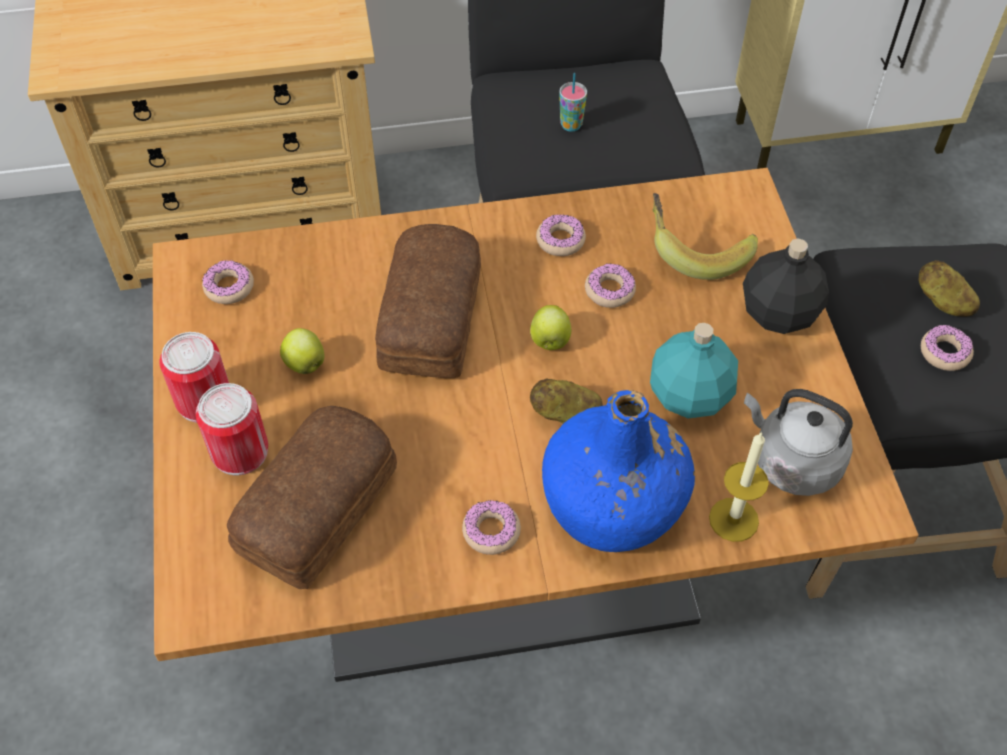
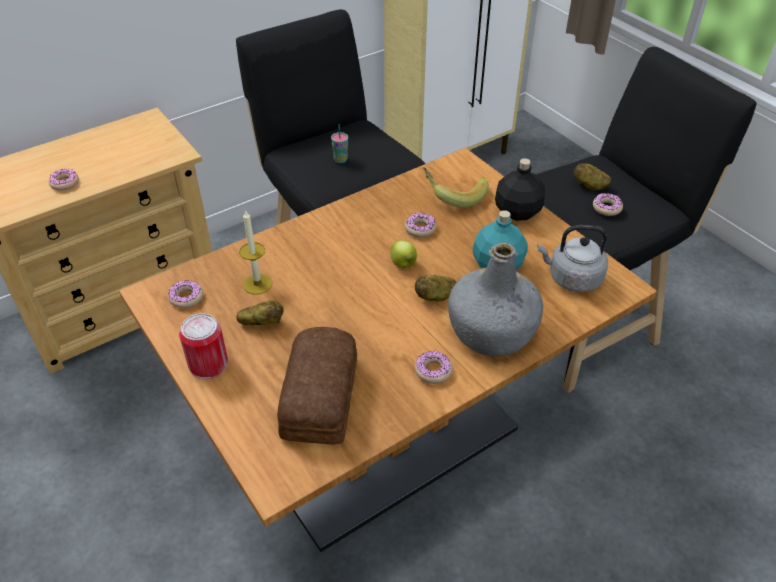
camera: 25 degrees left, 10 degrees down
can [196,383,268,475] -> none
apple [280,328,325,374] -> potato [237,301,284,325]
bread [375,224,481,378] -> none
donut [536,214,586,256] -> donut moved to [48,169,79,191]
blue bottle [542,390,695,552] -> grey bottle [448,243,543,357]
candle [709,432,769,542] -> candle moved to [239,210,272,295]

